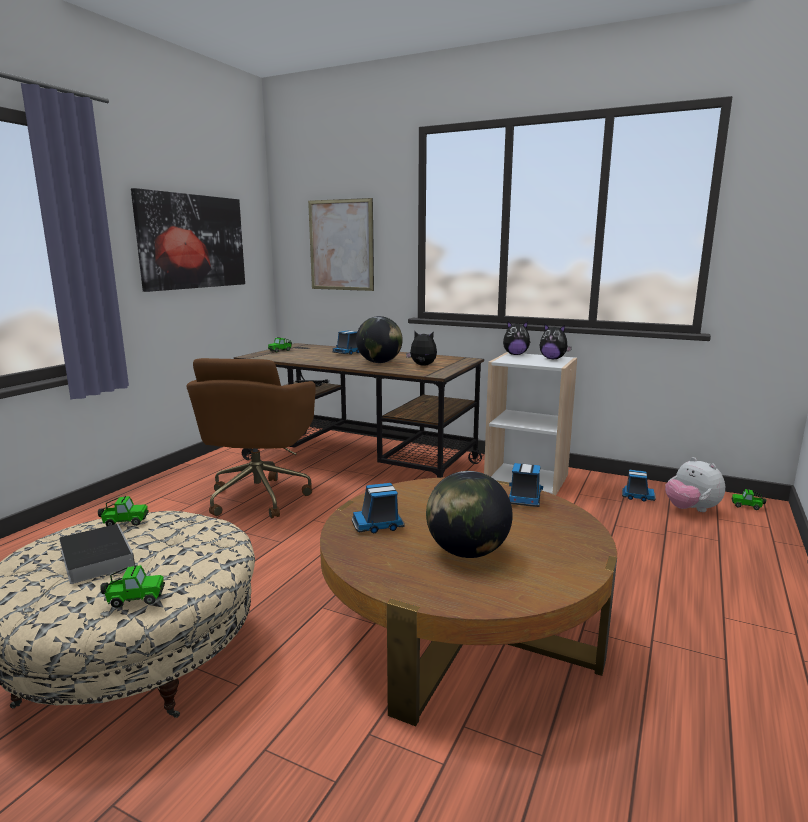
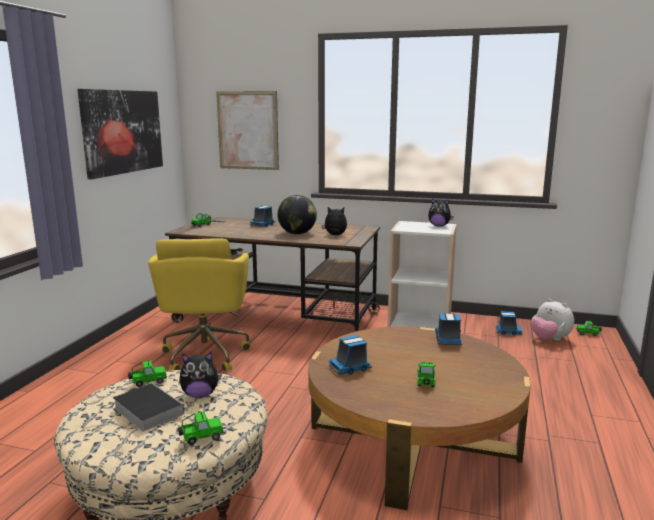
camera: 10 degrees left, 0 degrees up
brown office chair [187,358,316,518] -> yellow office chair [148,238,250,372]
globe [426,471,513,558] -> toy car [417,362,436,387]
plush toy [503,321,530,355] -> plush toy moved to [179,352,222,398]

